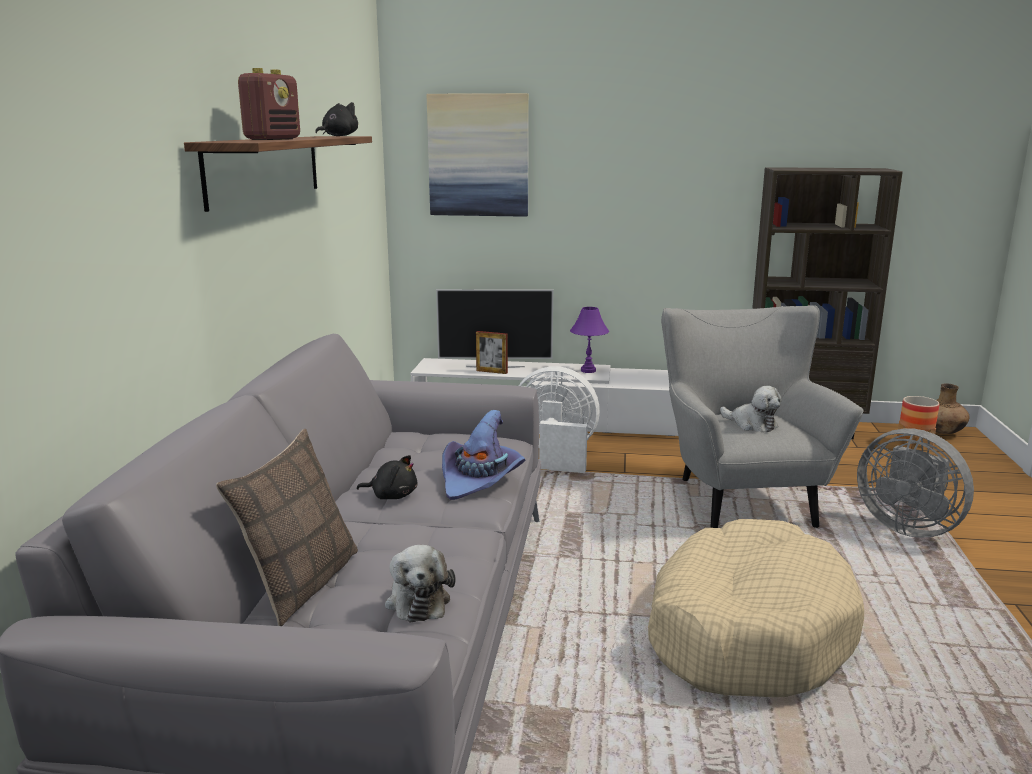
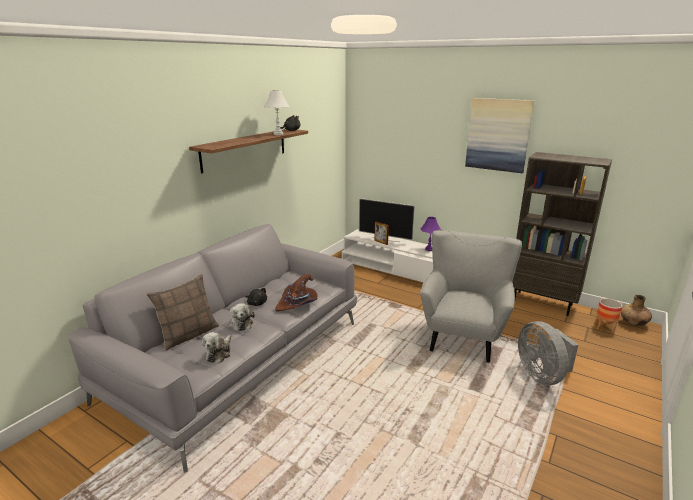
camera: 25 degrees right, 5 degrees up
radio [238,68,300,140] -> none
picture [427,93,529,217] -> picture moved to [465,98,534,173]
purple hat [442,410,525,500] -> brown hat [275,274,317,311]
white fan [518,366,600,473] -> none
beige dog bed [648,519,864,697] -> none
plush toy [720,386,782,432] -> plush toy moved to [229,303,255,331]
none -> white table lamp [264,90,290,135]

